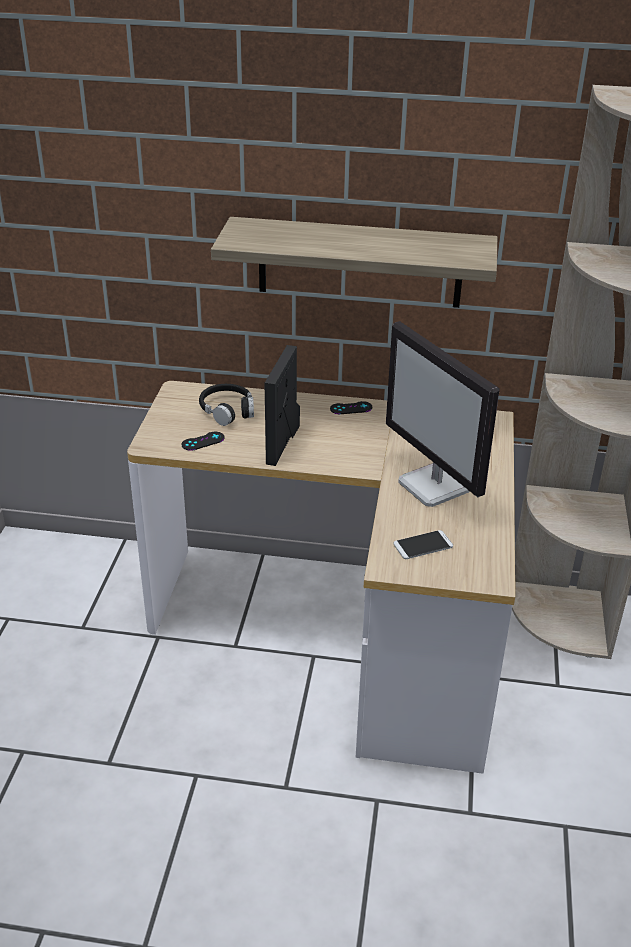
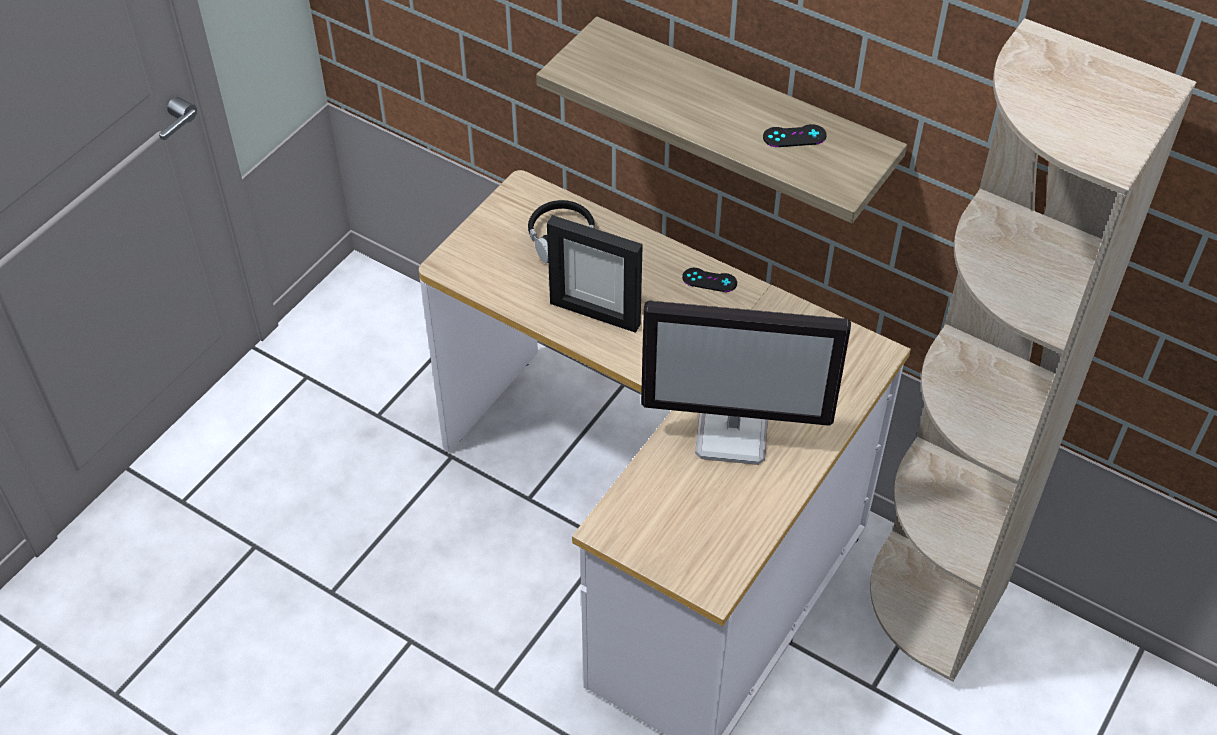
camera: 25 degrees right, 15 degrees up
black game controller [182,432,225,451] -> black game controller moved to [763,124,827,147]
picture frame [265,345,300,466] -> picture frame turned 105 degrees counterclockwise [547,215,643,333]
monitor [386,321,500,507] -> monitor turned 75 degrees counterclockwise [641,301,851,465]
phone [393,530,453,559] -> none

